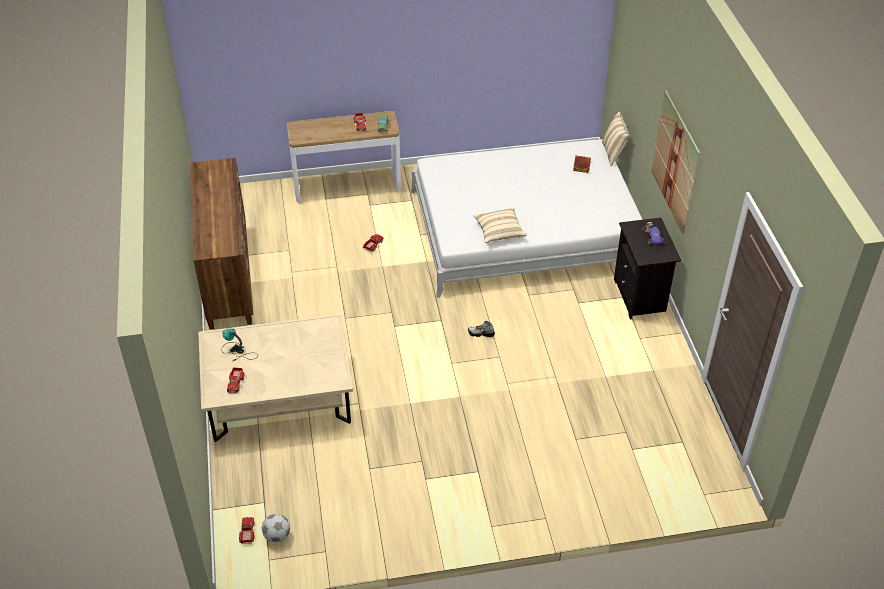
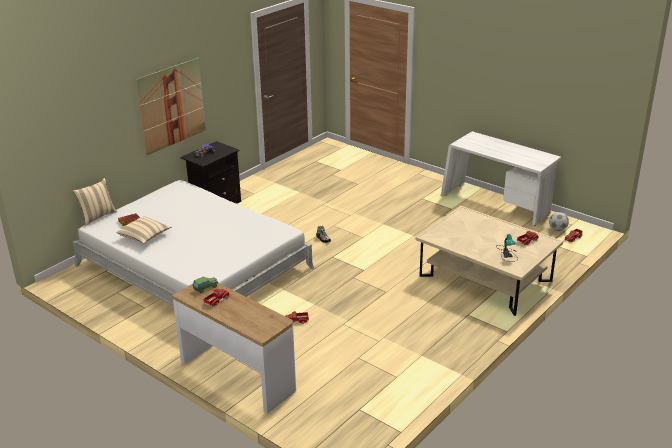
camera: 130 degrees left, 15 degrees down
brown dresser [190,158,253,329] -> none
beige pillow [473,208,527,243] -> beige pillow moved to [116,216,171,244]
none -> white desk [441,131,561,226]

